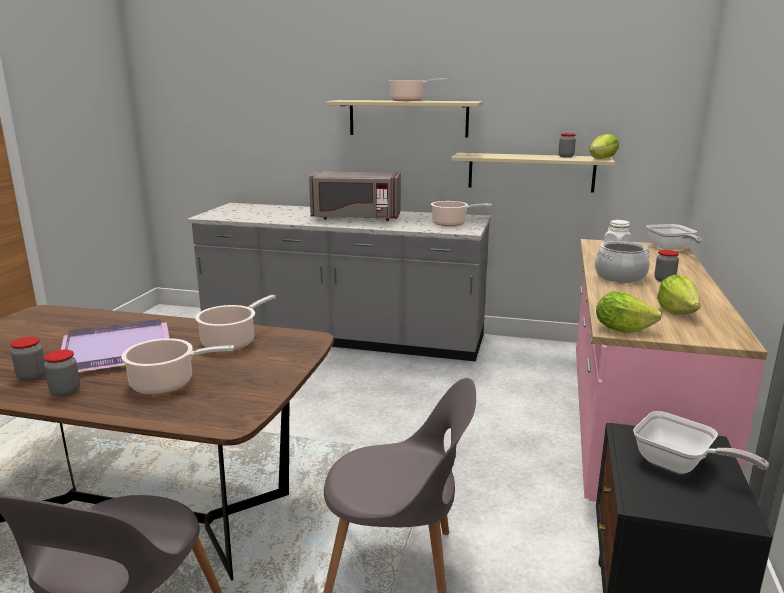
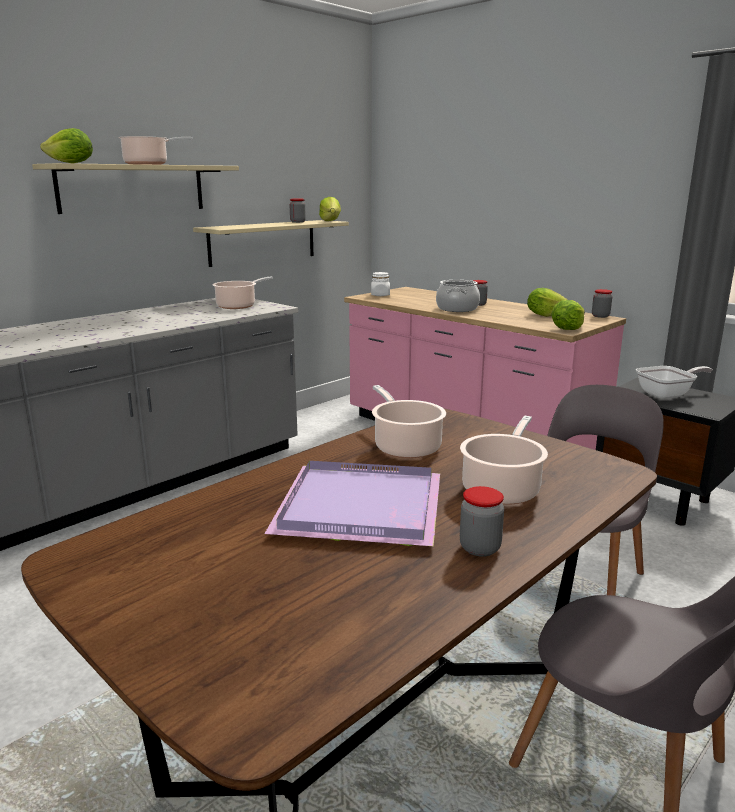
camera: 60 degrees left, 0 degrees up
jar [10,337,45,381] -> jar moved to [592,289,612,318]
grey microwave [309,171,401,221] -> none
frying pan [646,224,702,250] -> none
none -> lettuce [40,128,93,164]

